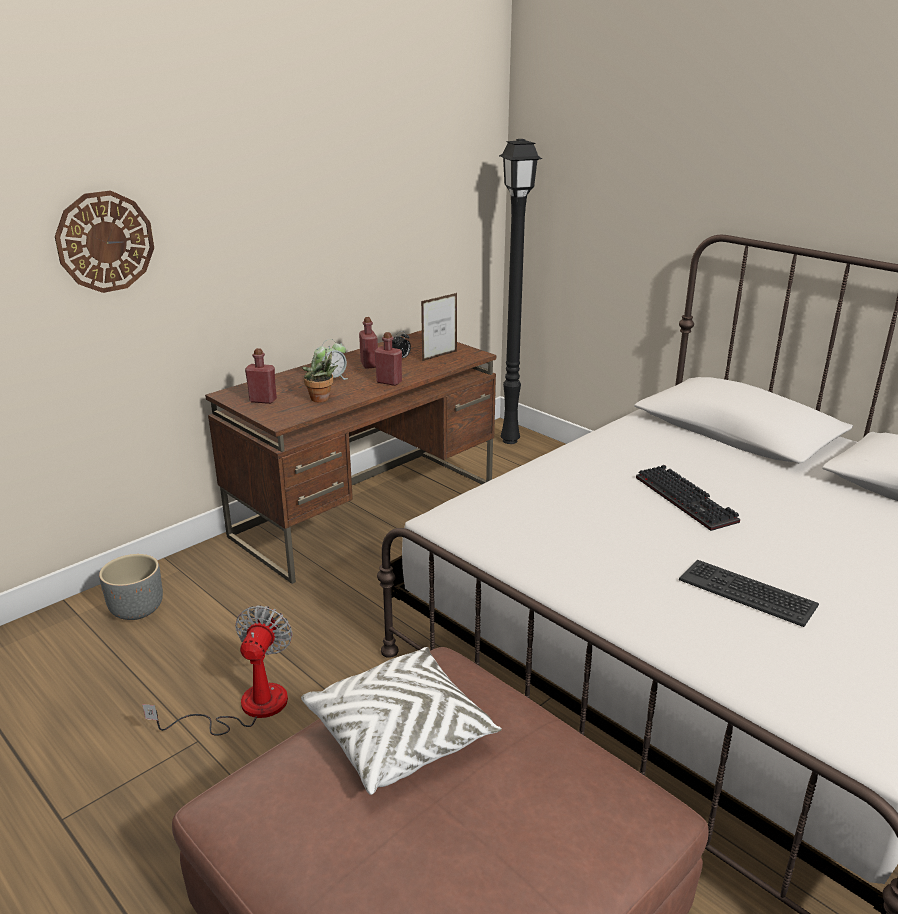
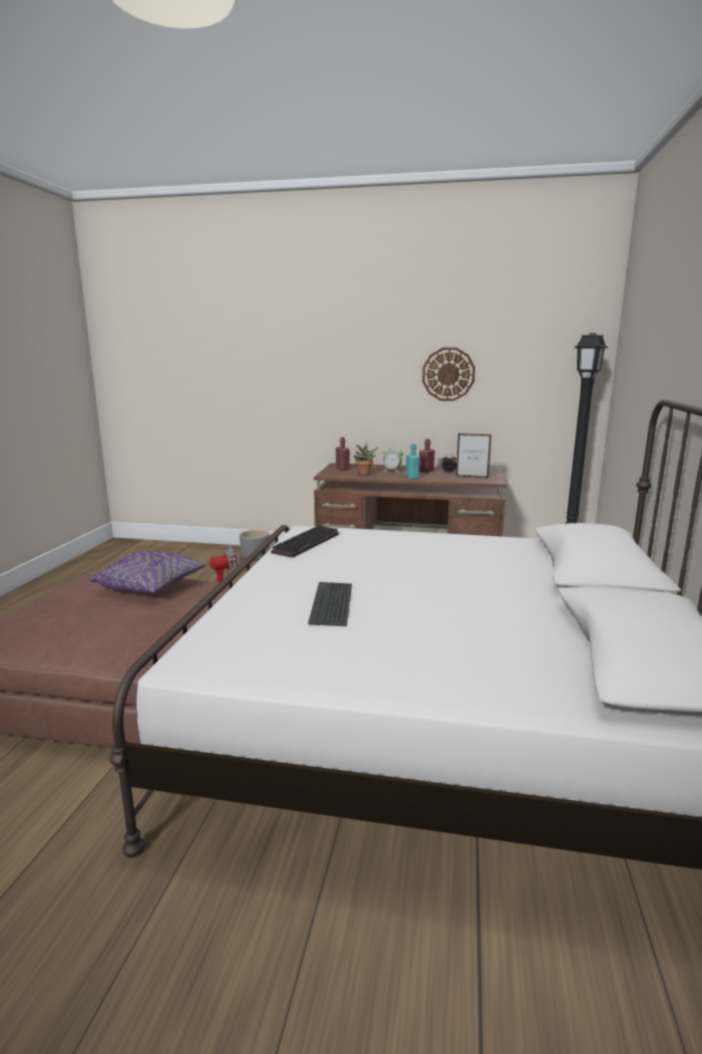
camera: 55 degrees right, 10 degrees down
wall clock [55,191,154,293] -> wall clock moved to [422,348,475,401]
white pillow [301,647,502,795] -> purple pillow [89,551,207,594]
red bottle [375,332,402,386] -> turquoise bottle [406,443,420,479]
keyboard [636,465,740,531] -> keyboard moved to [271,526,339,558]

